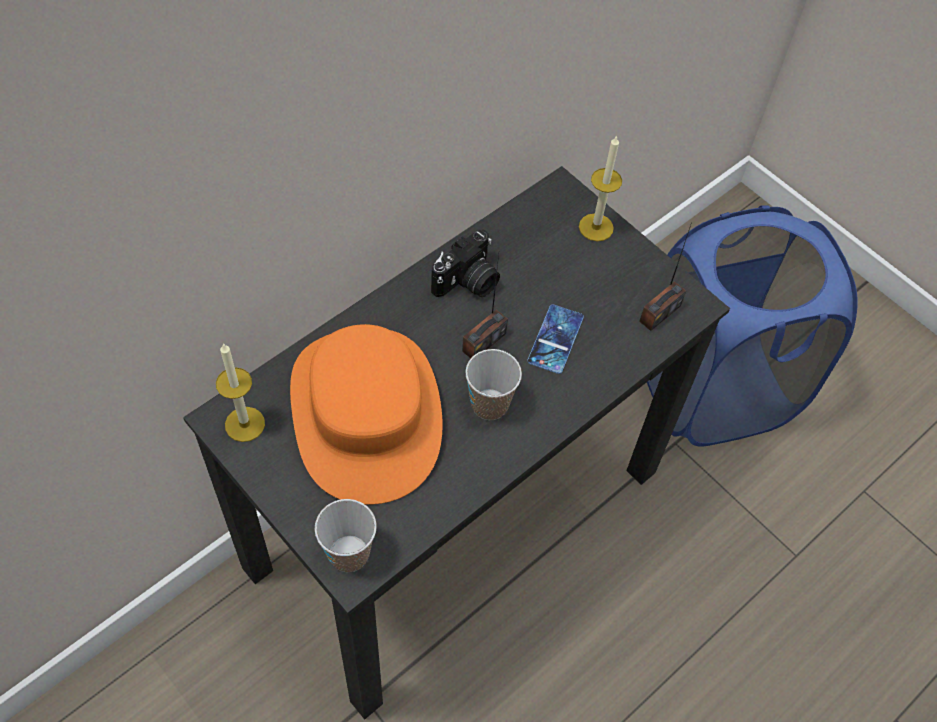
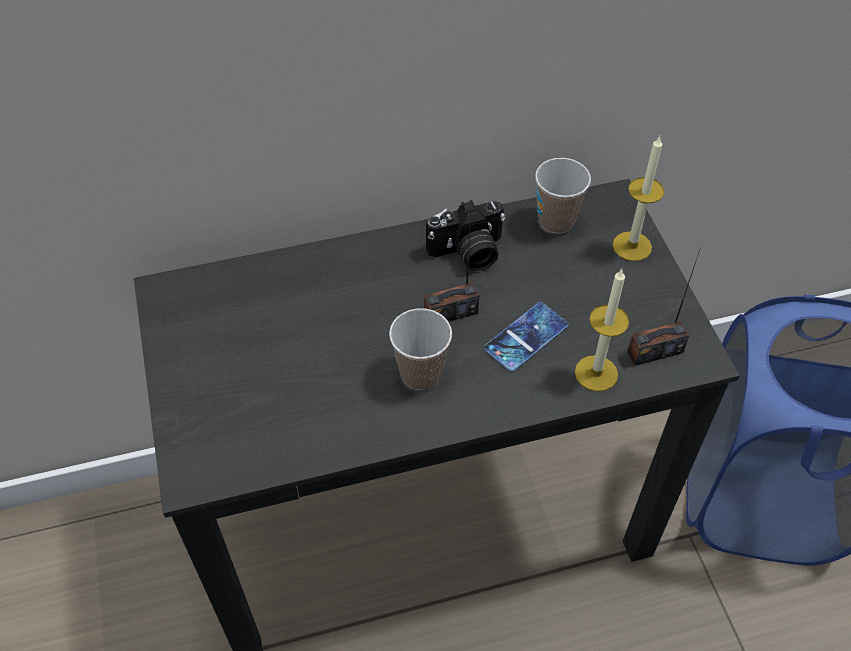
camera: 30 degrees right, 5 degrees down
candle [216,343,265,442] -> candle moved to [575,269,629,391]
orange hat [290,324,443,505] -> none
cup [315,499,377,572] -> cup moved to [535,158,591,234]

